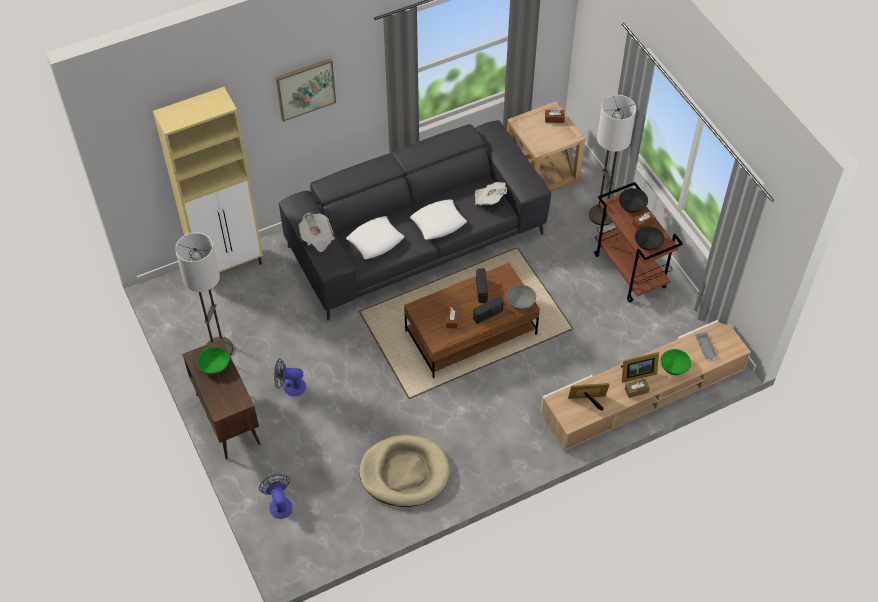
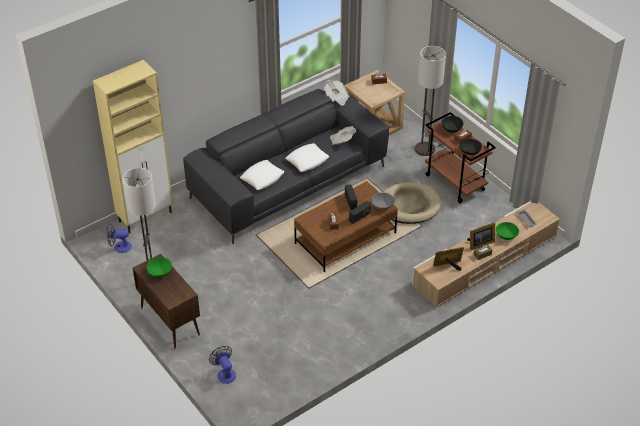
camera: 10 degrees left, 10 degrees down
fan [274,358,306,396] -> fan moved to [107,224,132,253]
picture [276,58,336,122] -> none
newspaper [299,213,335,252] -> newspaper moved to [324,80,350,106]
beige dog bed [359,435,449,507] -> beige dog bed moved to [383,182,441,224]

